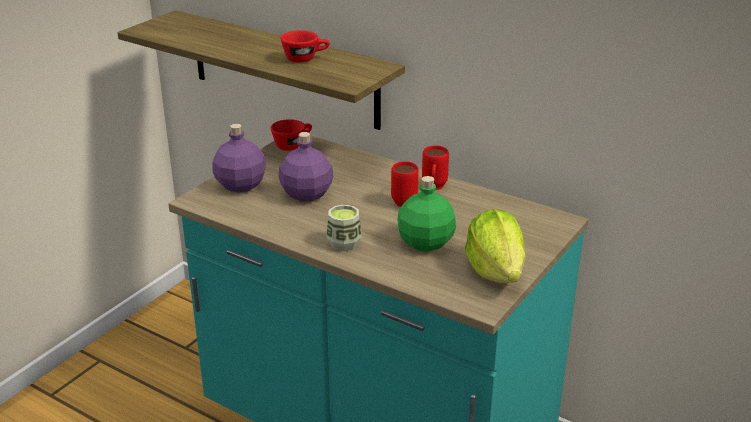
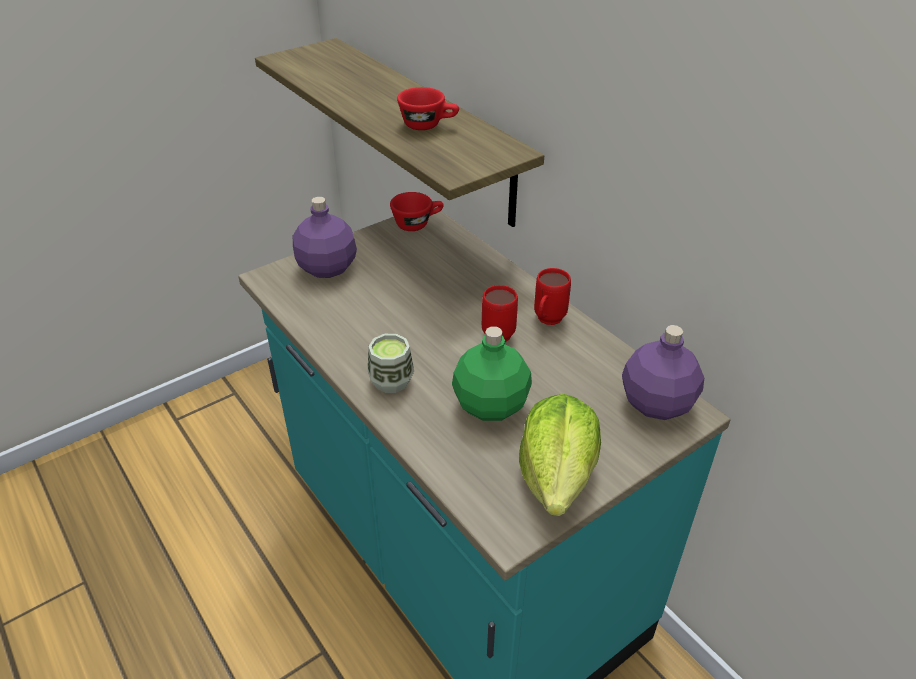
camera: 20 degrees right, 10 degrees up
purple bottle [279,132,334,202] -> purple bottle moved to [622,325,704,420]

